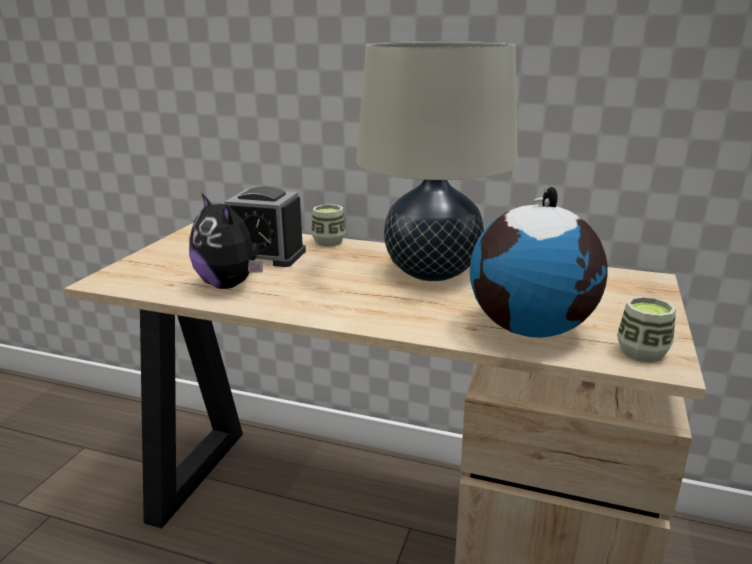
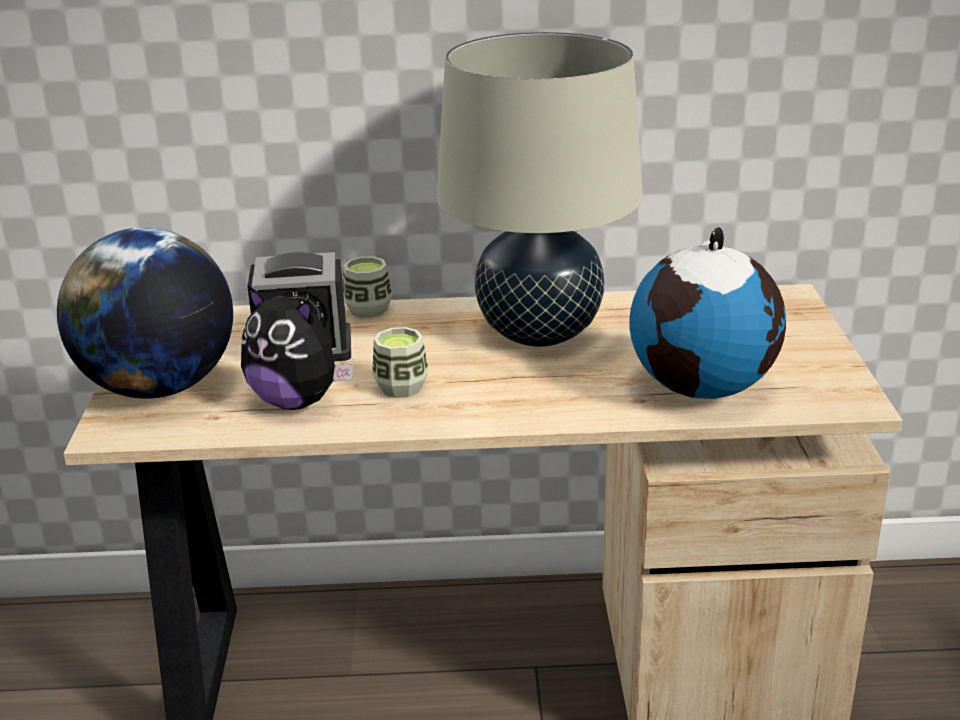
camera: 20 degrees left, 5 degrees up
cup [617,296,676,363] -> cup moved to [372,327,429,398]
none -> globe [57,228,233,399]

